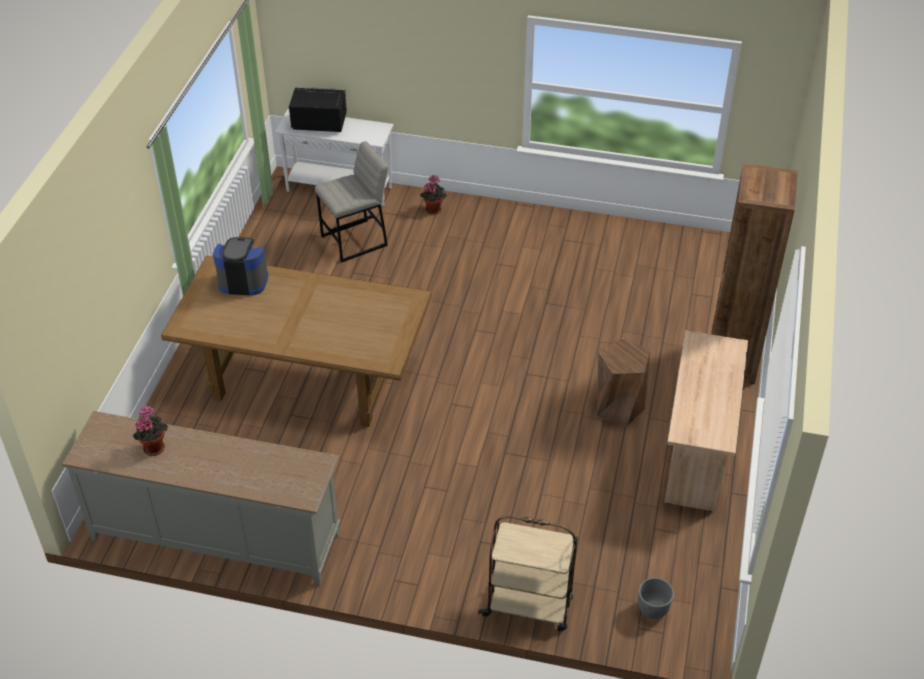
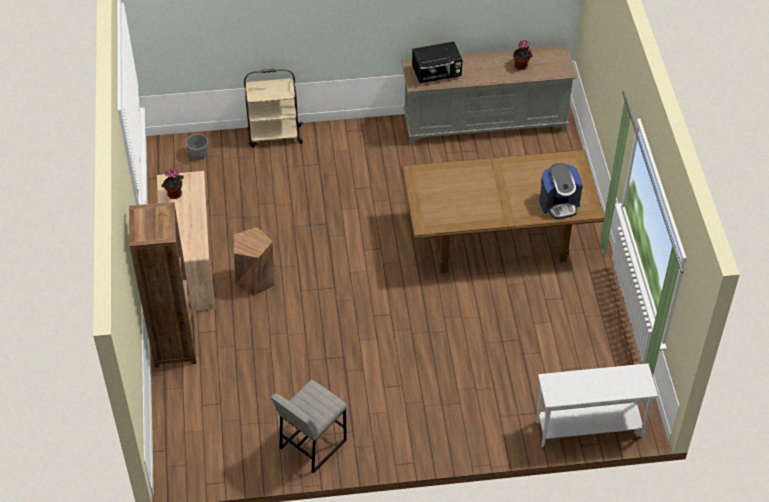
camera: 160 degrees right, 5 degrees up
black microwave [289,88,347,132] -> black microwave moved to [412,41,462,84]
grey chair [315,141,388,263] -> grey chair moved to [271,380,347,473]
potted plant [420,175,446,215] -> potted plant moved to [161,169,184,199]

